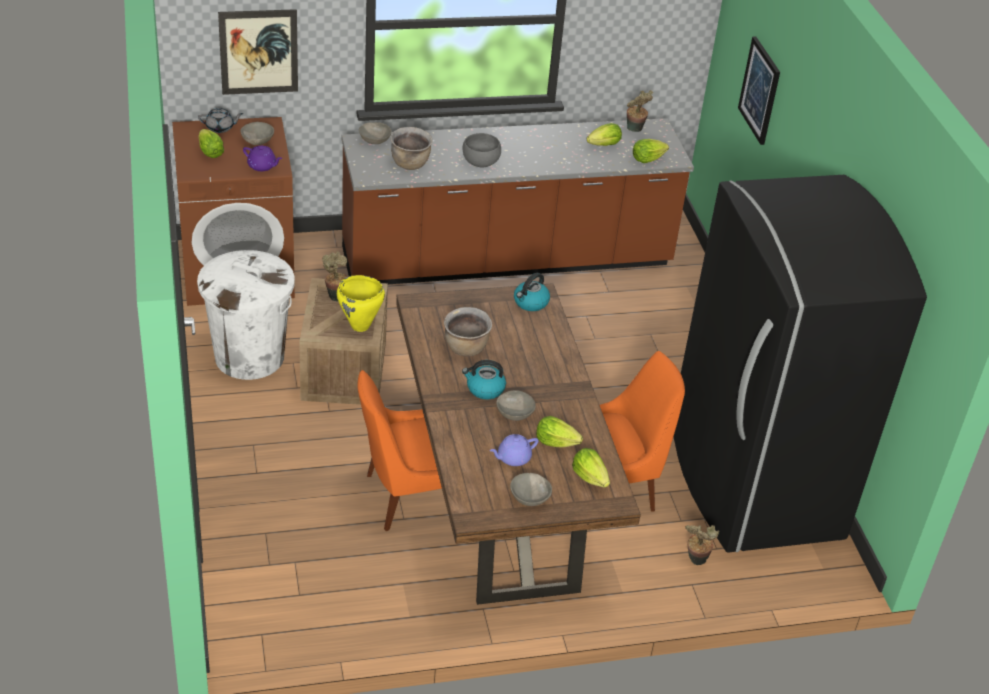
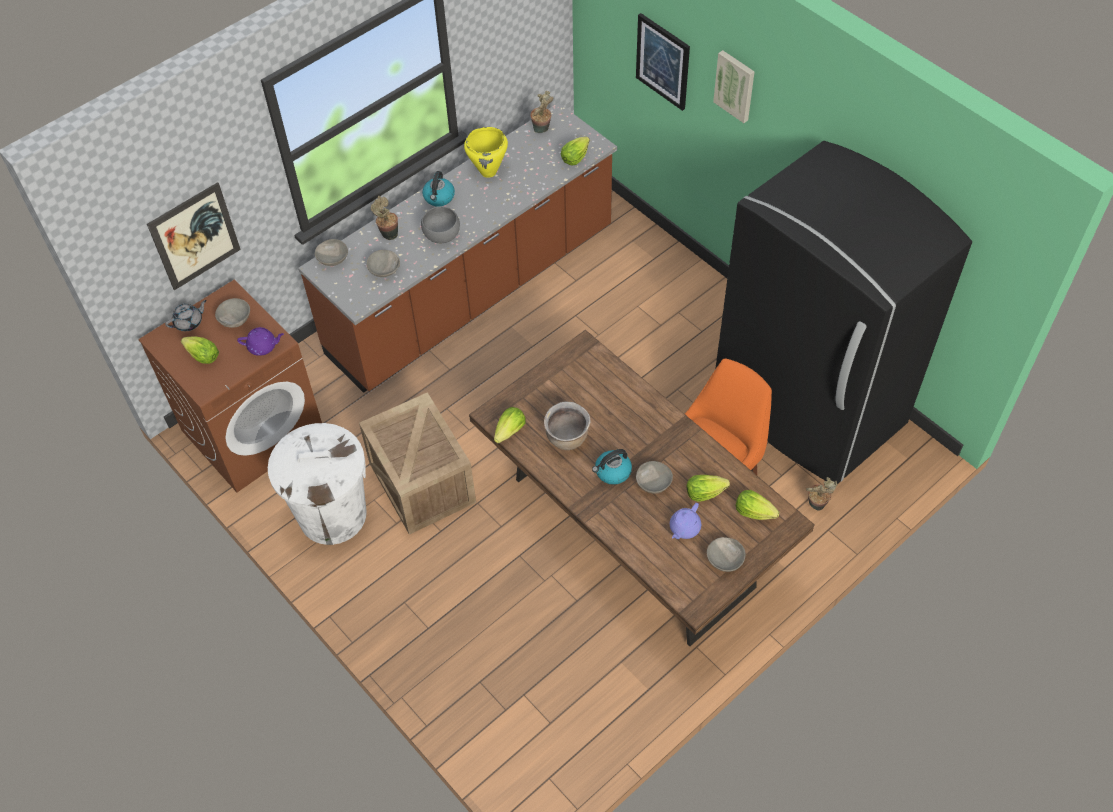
camera: 25 degrees left, 15 degrees up
potted plant [322,251,348,302] -> potted plant moved to [371,196,398,240]
yellow cooking pot [337,275,385,332] -> yellow cooking pot moved to [464,127,508,178]
orange chair [358,370,442,531] -> none
brown cooking pot [391,127,433,170] -> grey bowl [367,250,400,277]
kettle [514,273,550,311] -> kettle moved to [422,171,455,206]
lettuce [587,123,622,146] -> lettuce moved to [494,407,526,443]
none -> picture [713,50,755,123]

